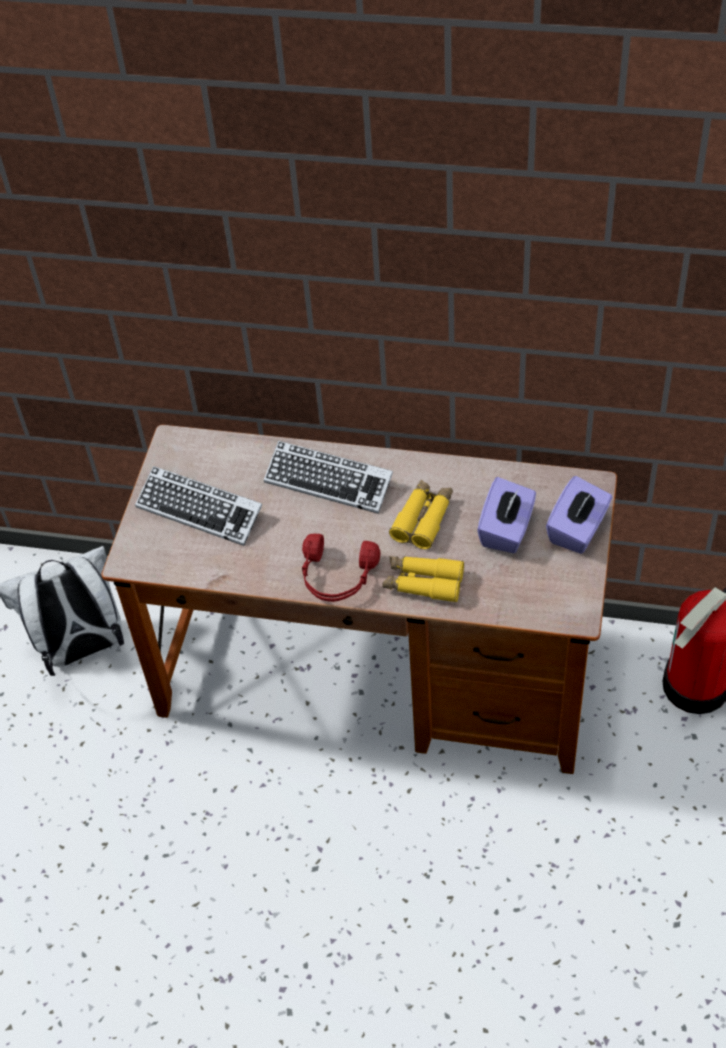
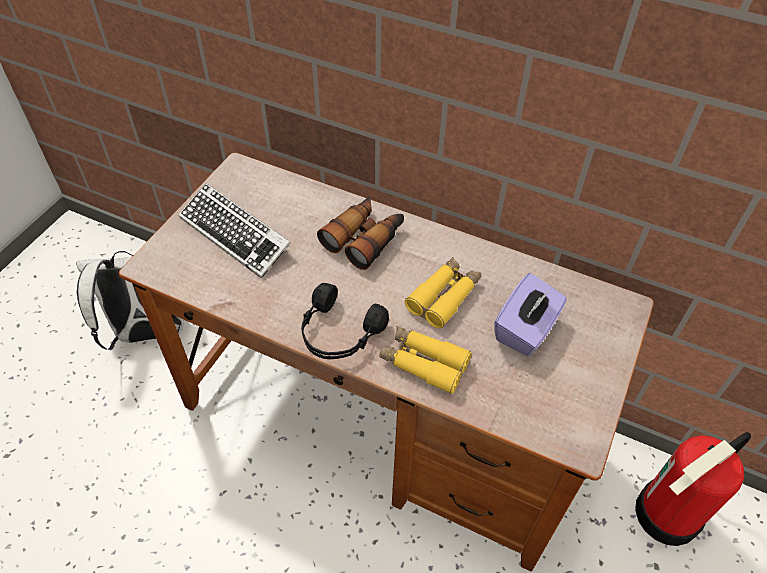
camera: 10 degrees right, 0 degrees up
keyboard [264,441,393,514] -> binoculars [317,196,404,270]
red headphones [302,534,380,602] -> black headphones [301,283,389,359]
purple tissue box [546,476,612,554] -> none

